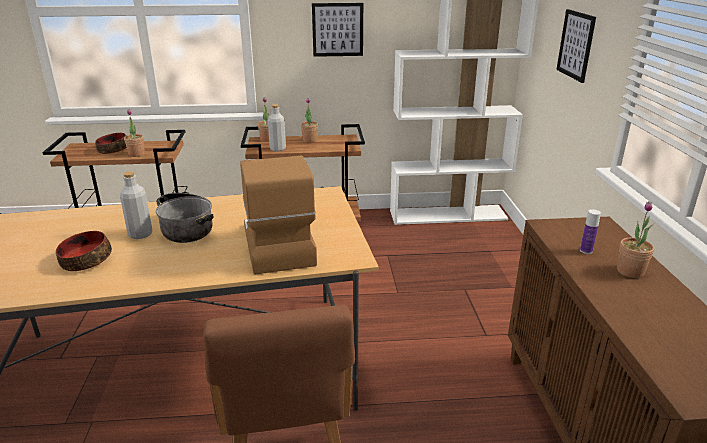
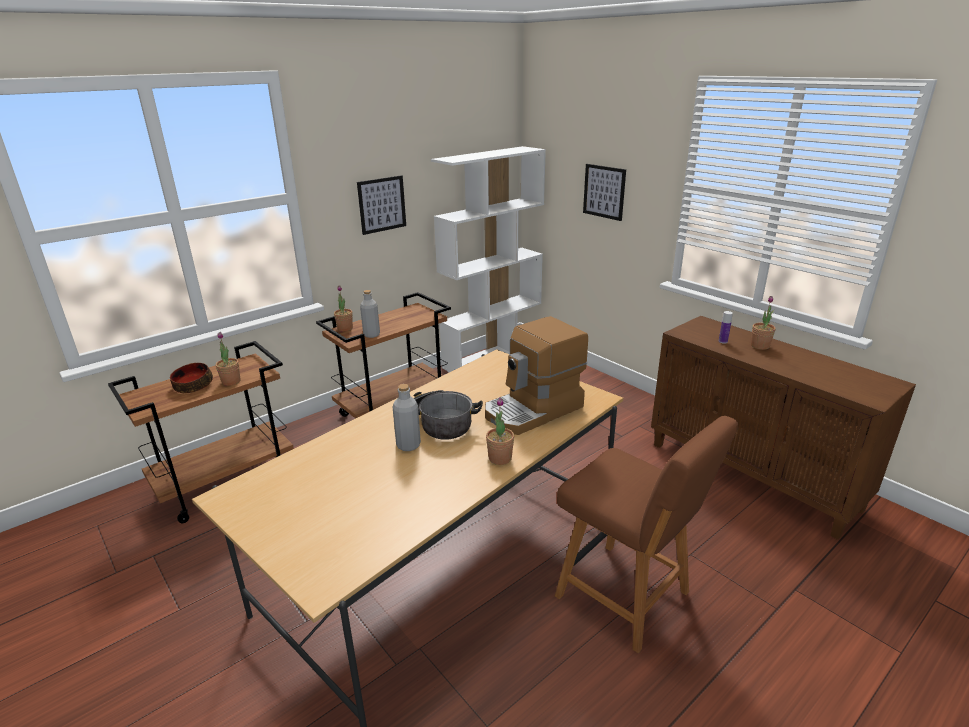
camera: 35 degrees left, 0 degrees up
bowl [56,231,112,271] -> none
coffee machine [240,155,317,274] -> coffee machine turned 75 degrees counterclockwise [485,316,588,435]
potted plant [301,98,318,142] -> potted plant moved to [486,397,514,465]

